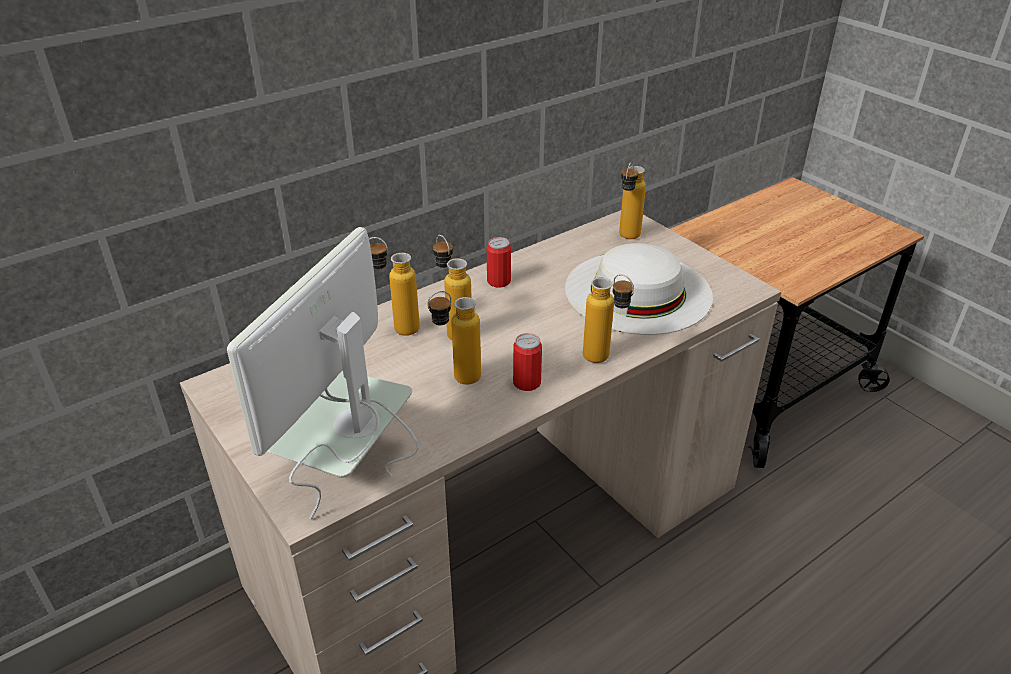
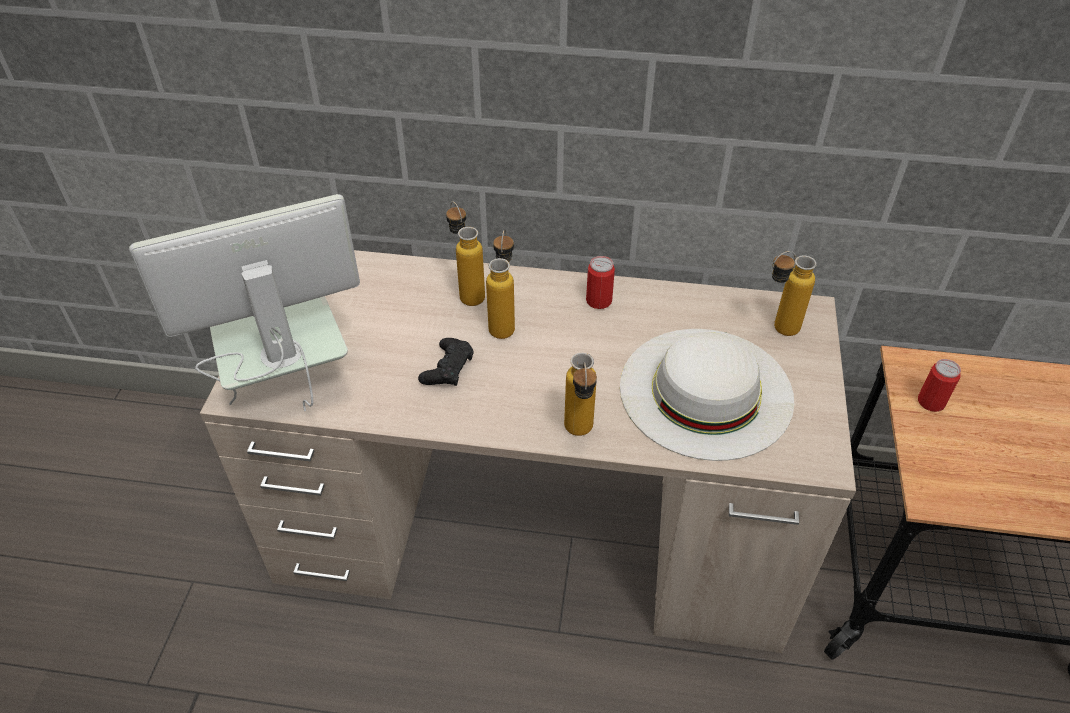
camera: 45 degrees right, 10 degrees up
bottle [427,291,481,385] -> black game controller [418,338,474,386]
can [513,333,542,391] -> can moved to [918,359,961,412]

